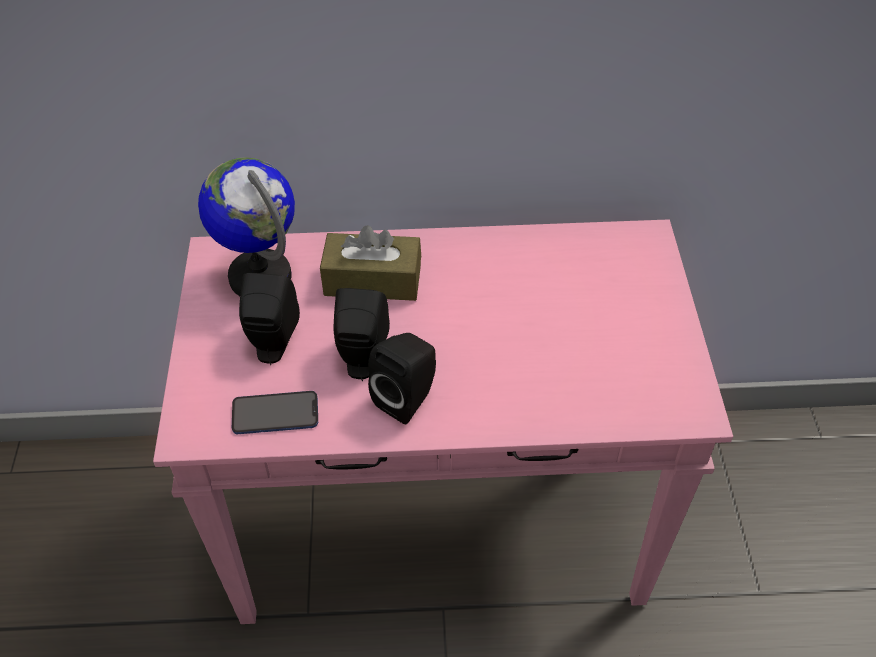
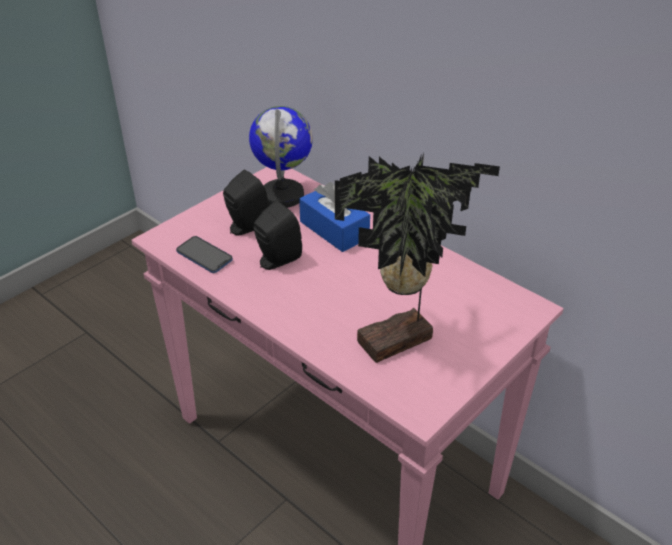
camera: 45 degrees right, 10 degrees down
brown tissue box [320,225,421,301] -> blue tissue box [299,182,370,252]
black speaker [368,333,436,424] -> none
none -> potted plant [335,153,500,363]

